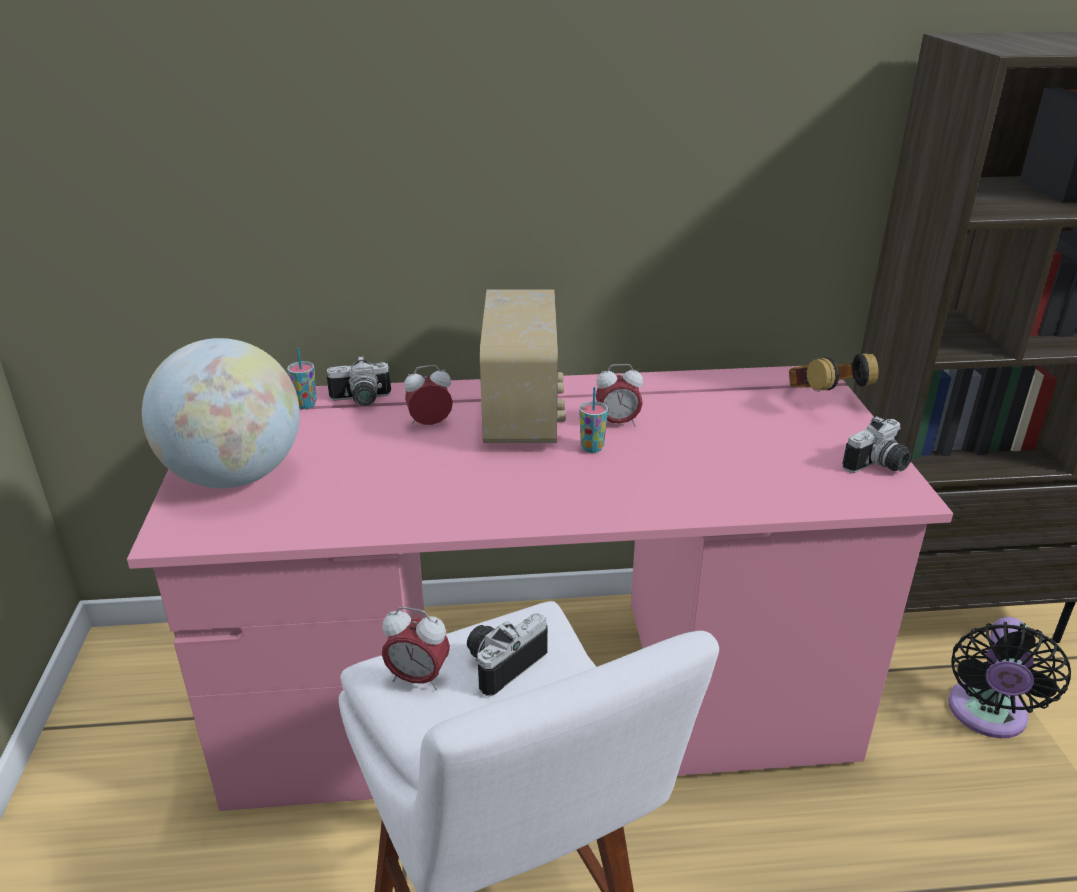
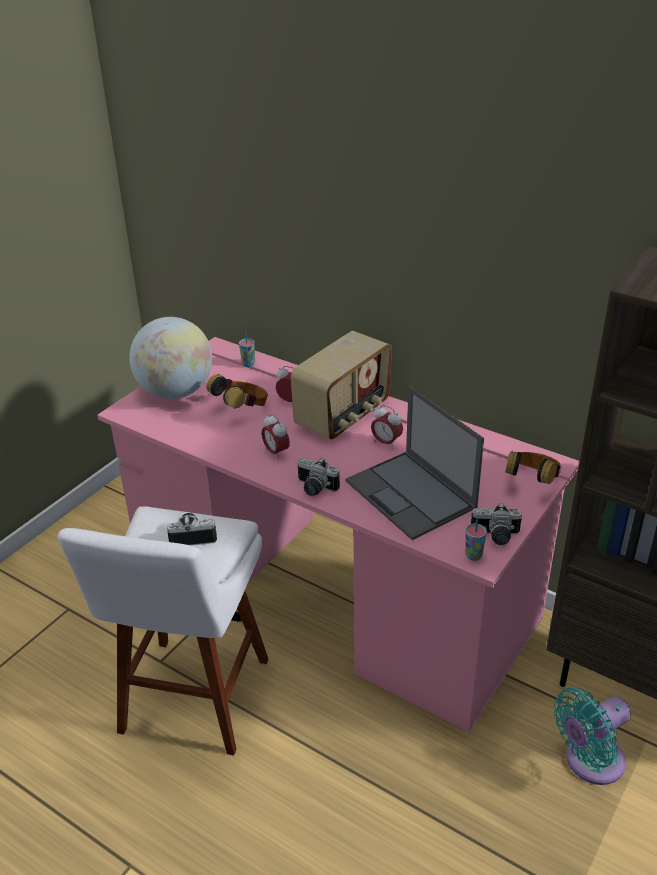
camera: 40 degrees right, 5 degrees up
camera [327,356,391,406] -> camera moved to [297,458,340,496]
alarm clock [382,607,450,690] -> alarm clock moved to [262,414,290,460]
cup [579,387,608,453] -> cup moved to [465,517,487,561]
black fan [948,617,1071,738] -> turquoise fan [554,687,631,785]
none -> headphones [206,374,268,409]
none -> laptop [346,386,484,540]

